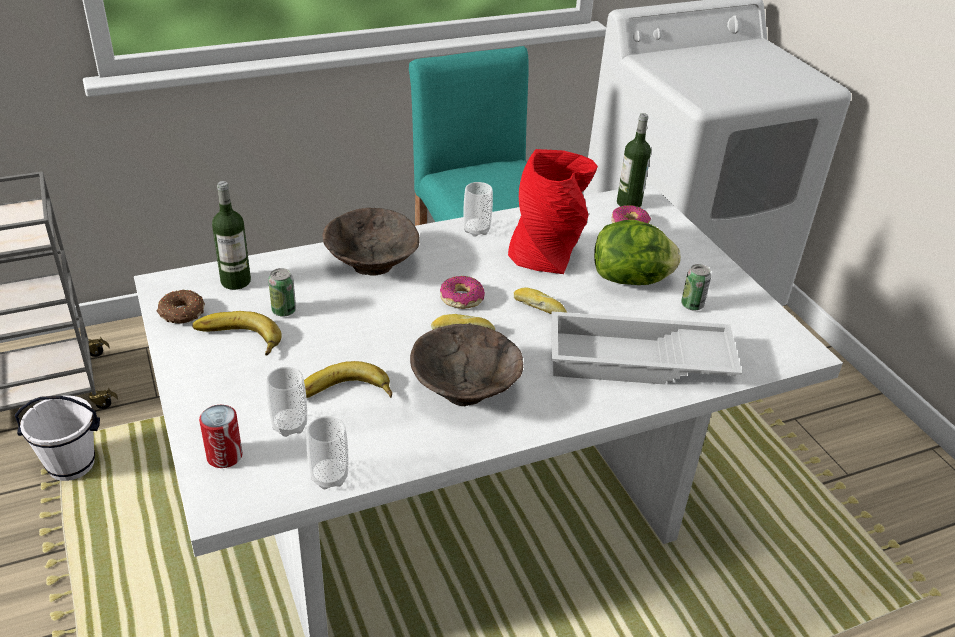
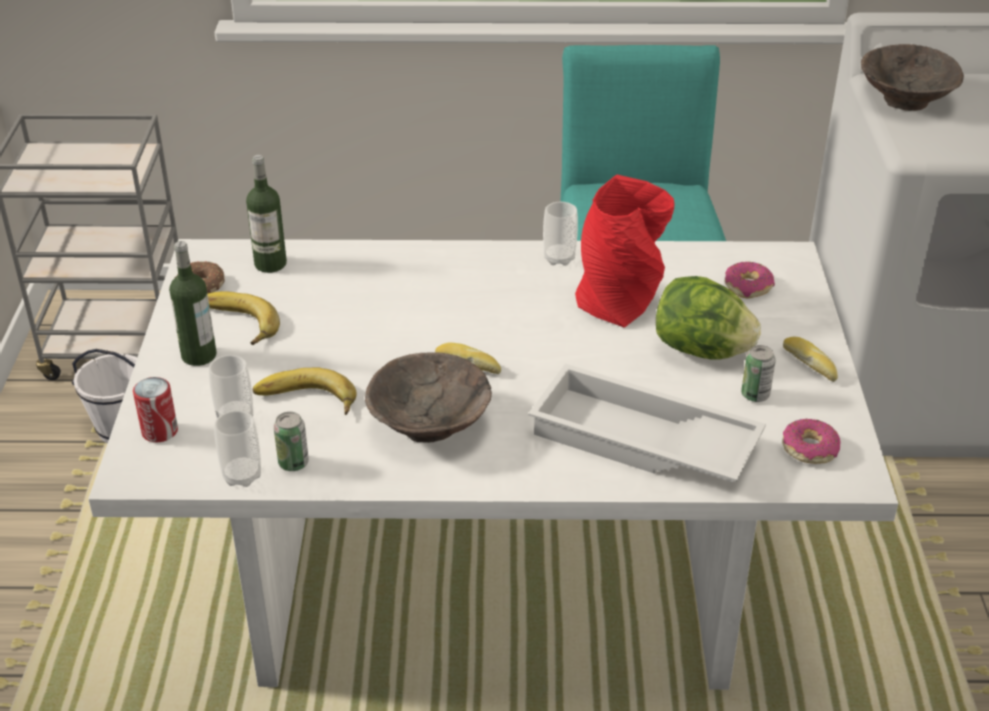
camera: 25 degrees right, 0 degrees up
can [268,268,296,317] -> can moved to [274,412,309,471]
brown bowl [322,208,420,276] -> brown bowl moved to [861,44,964,111]
donut [440,276,485,309] -> donut moved to [782,419,840,464]
bread [514,287,567,314] -> bread moved to [783,337,838,382]
bottle [617,113,651,207] -> bottle moved to [169,241,217,366]

